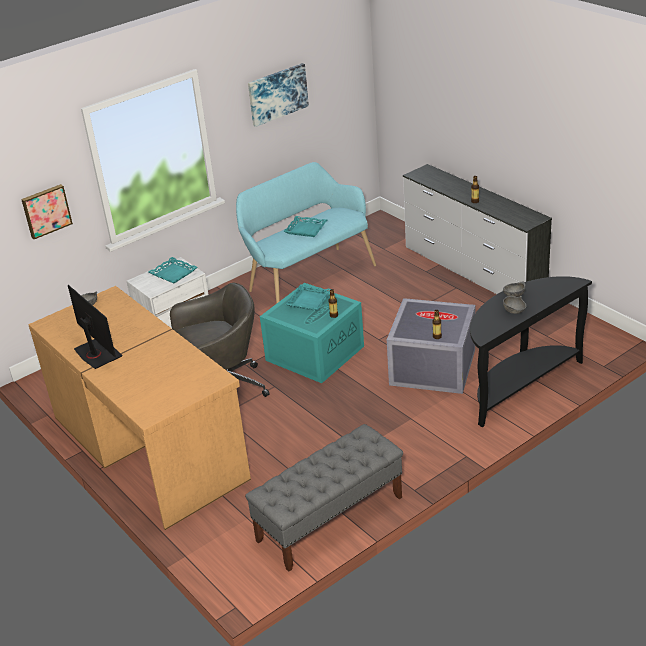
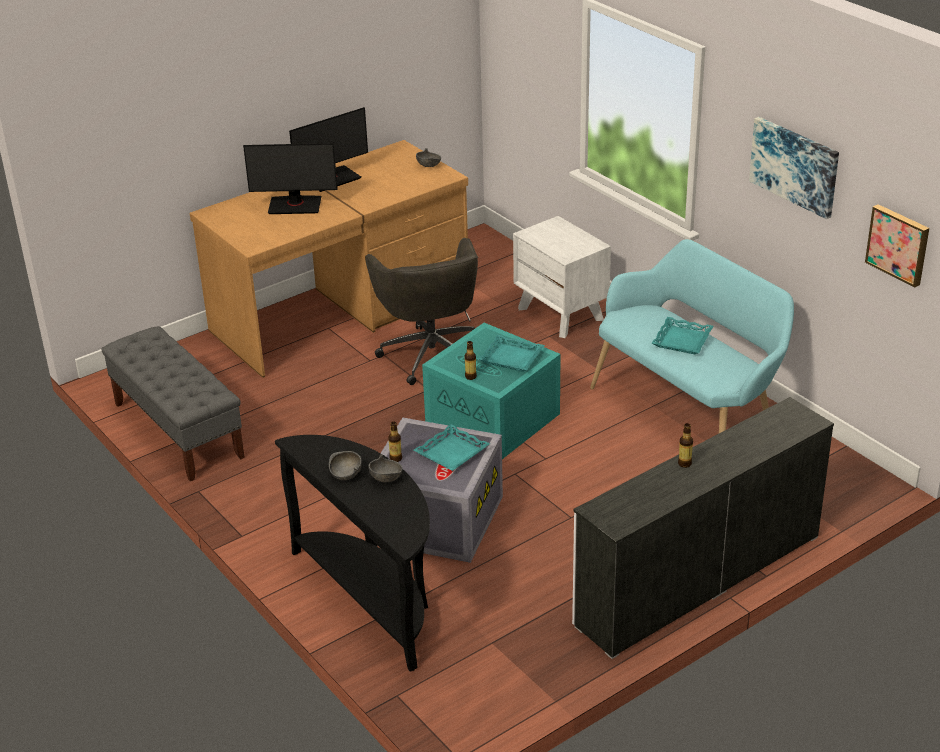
camera: 90 degrees right, 0 degrees up
picture [21,184,73,239] -> picture moved to [865,204,929,287]
turquoise tray [148,257,197,283] -> turquoise tray moved to [413,424,490,471]
none -> monitor [243,143,338,214]

